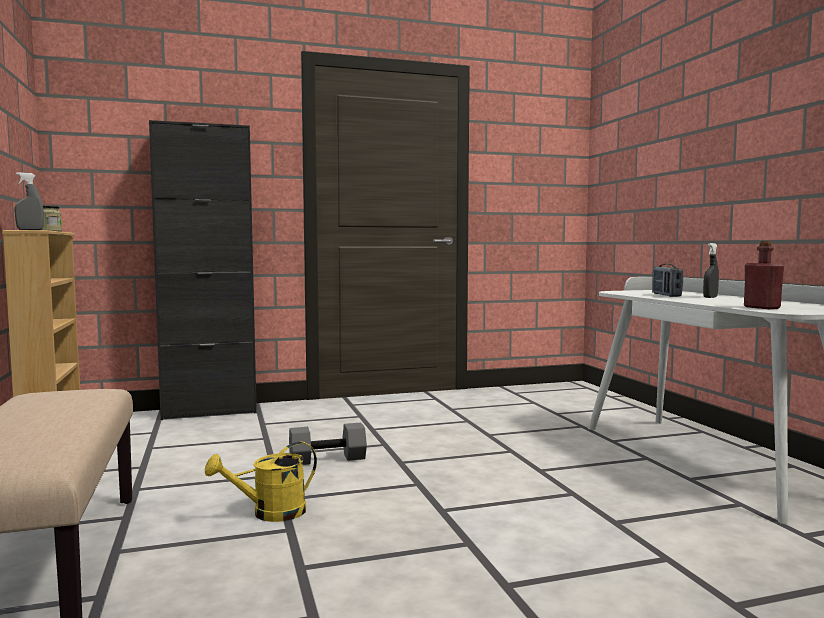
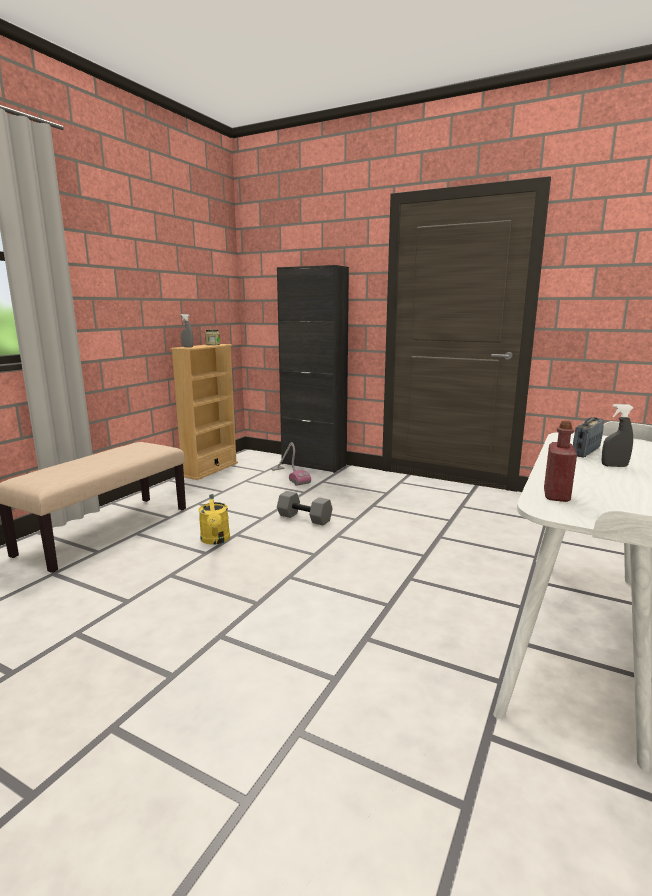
camera: 45 degrees right, 10 degrees up
yellow watering can [205,442,317,522] -> yellow watering can turned 120 degrees counterclockwise [198,494,230,545]
none -> vacuum cleaner [271,442,311,486]

